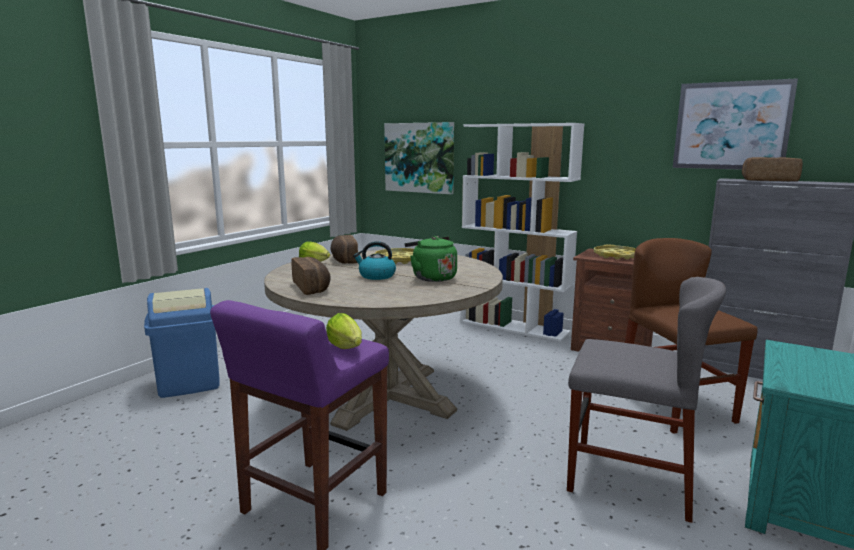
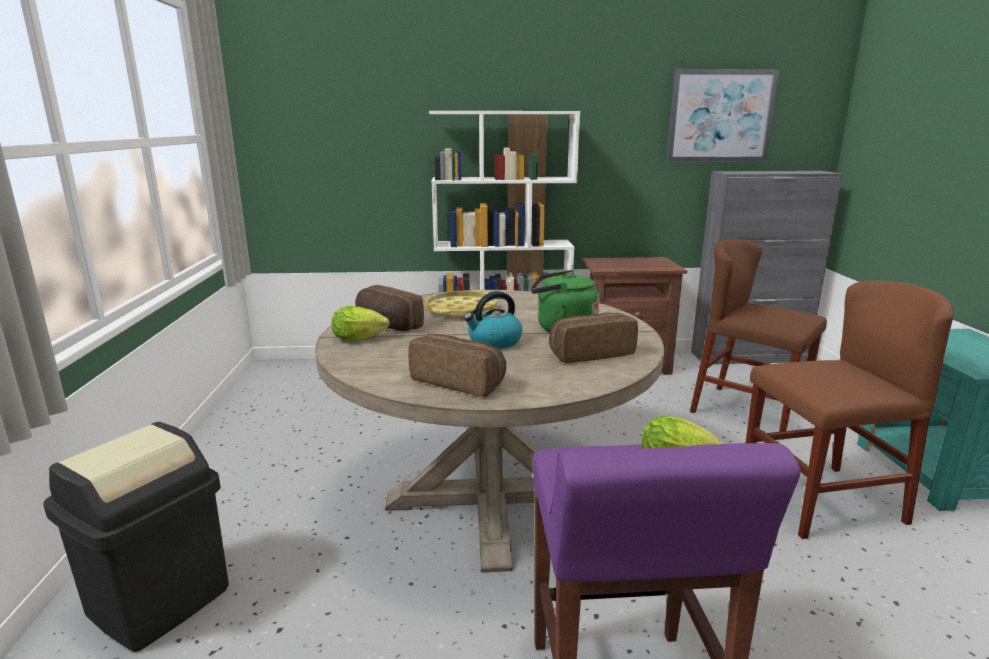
camera: 35 degrees left, 5 degrees up
blue trash can [144,288,220,398] -> black trash can [43,422,229,652]
picture [384,122,454,194] -> none
grey chair [567,277,726,523] -> brown chair [746,281,953,539]
yellow tray [594,245,636,259] -> none
bread [742,157,803,181] -> bread moved to [549,313,638,363]

